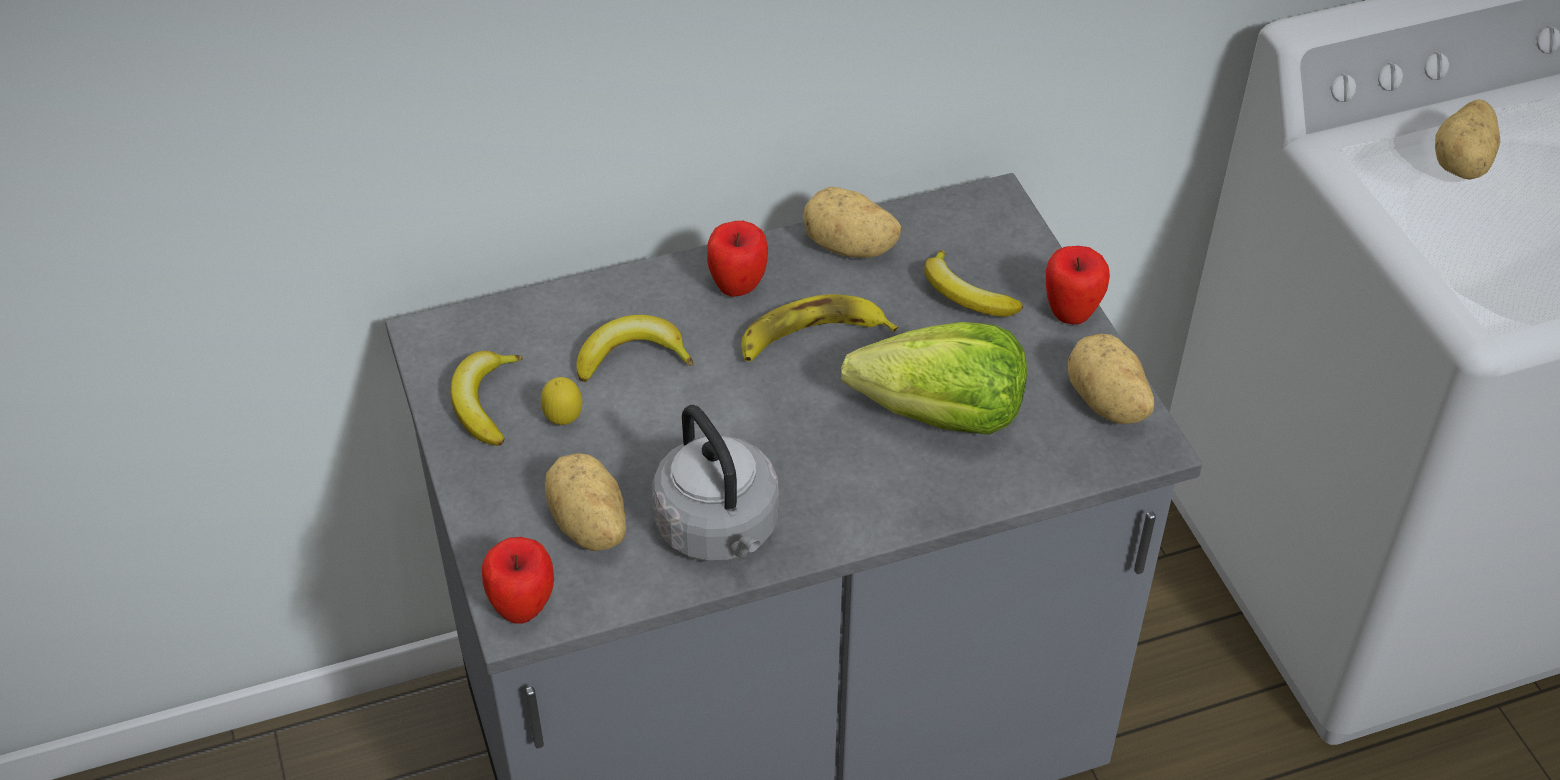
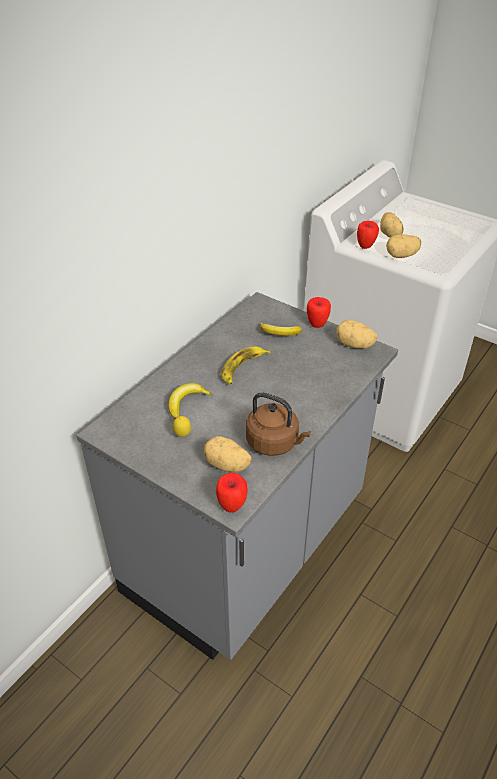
camera: 35 degrees left, 5 degrees down
banana [451,351,523,446] -> none
grey kettle [652,405,779,562] -> brown kettle [246,392,311,456]
apple [707,221,768,297] -> apple moved to [357,221,379,249]
potato [803,187,901,258] -> potato moved to [386,234,421,258]
lettuce [841,322,1027,435] -> none

